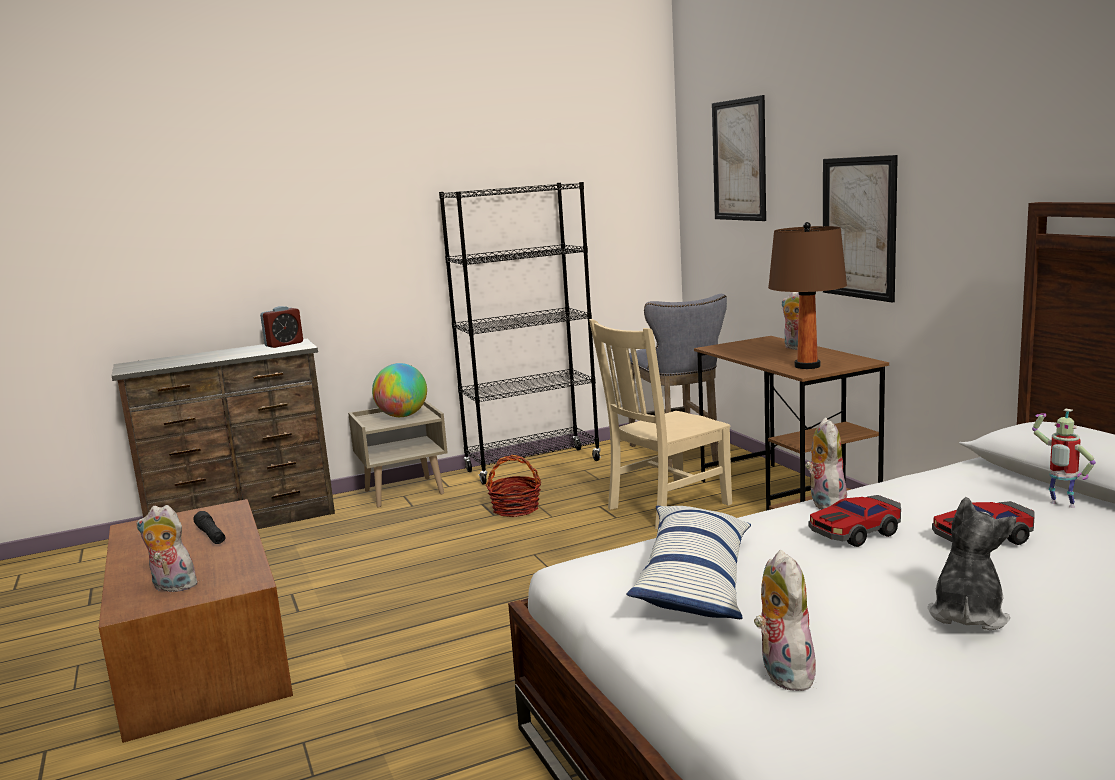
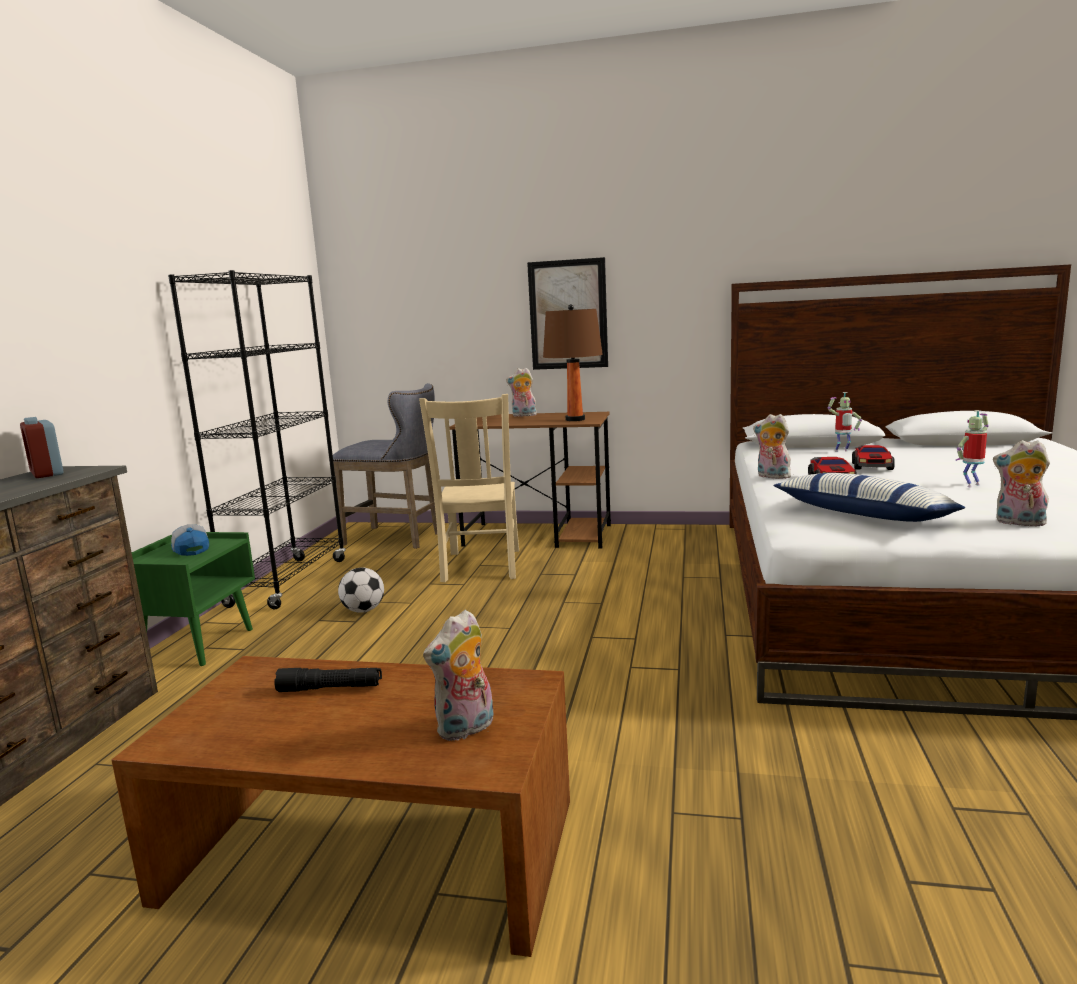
camera: 55 degrees left, 0 degrees up
alarm clock [260,306,303,348] -> alarm clock turned 150 degrees clockwise [20,417,64,478]
beige nightstand [348,400,448,507] -> green nightstand [132,532,255,666]
globe [372,363,427,417] -> cap [171,524,209,556]
basket [485,455,541,517] -> football [338,567,384,613]
picture [712,95,766,221] -> none
plush toy [928,497,1016,630] -> toy robot [956,410,989,487]

